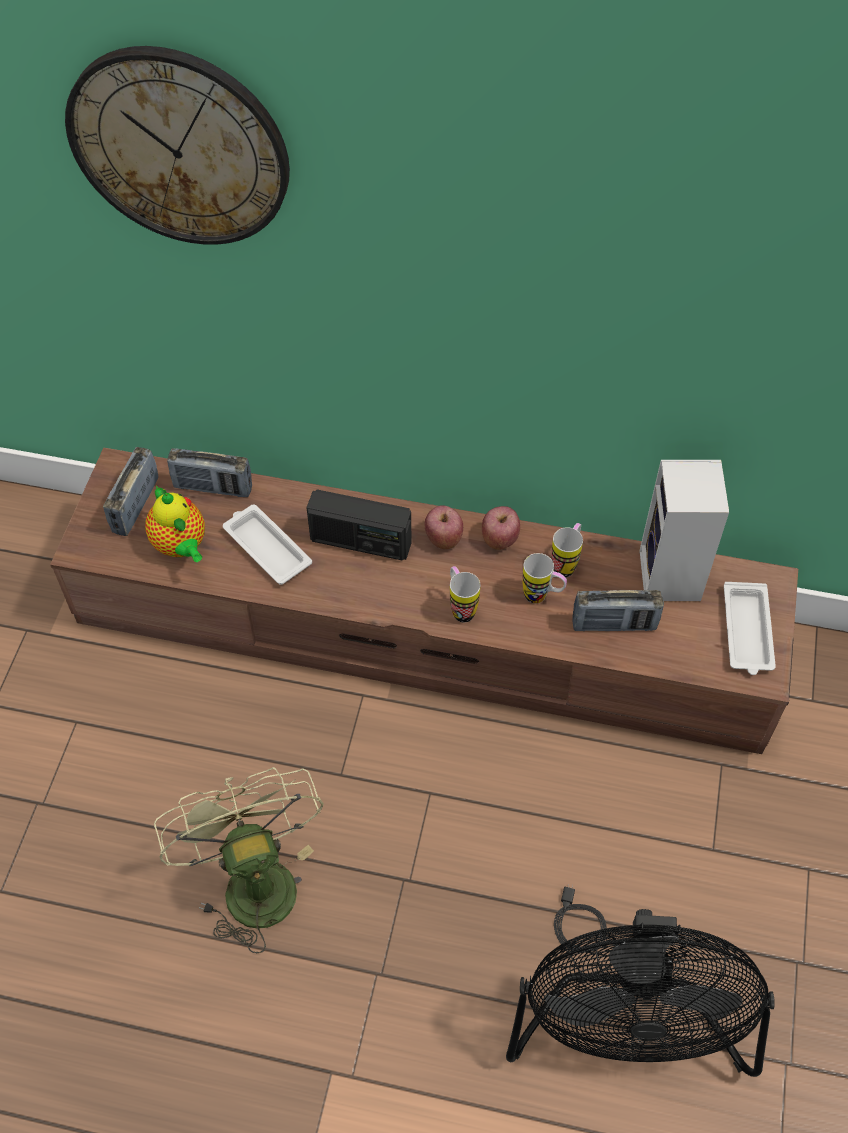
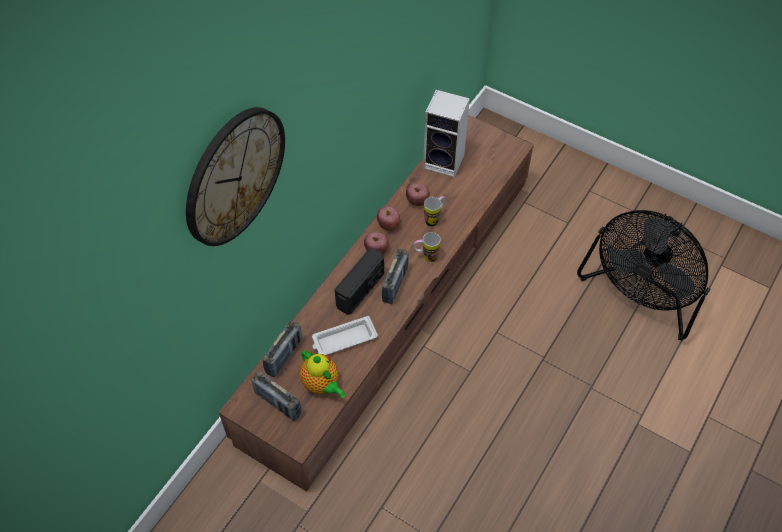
camera: 70 degrees left, 0 degrees up
teapot [145,486,205,562] -> teapot turned 60 degrees clockwise [300,350,346,398]
green fan [154,767,324,954] -> none
black fan [506,885,775,1077] -> black fan turned 105 degrees clockwise [577,210,710,340]
mug [551,523,583,578] -> apple [406,183,430,206]
radio [573,590,664,631] -> radio moved to [382,249,409,304]
white tray [724,582,776,675] -> none

